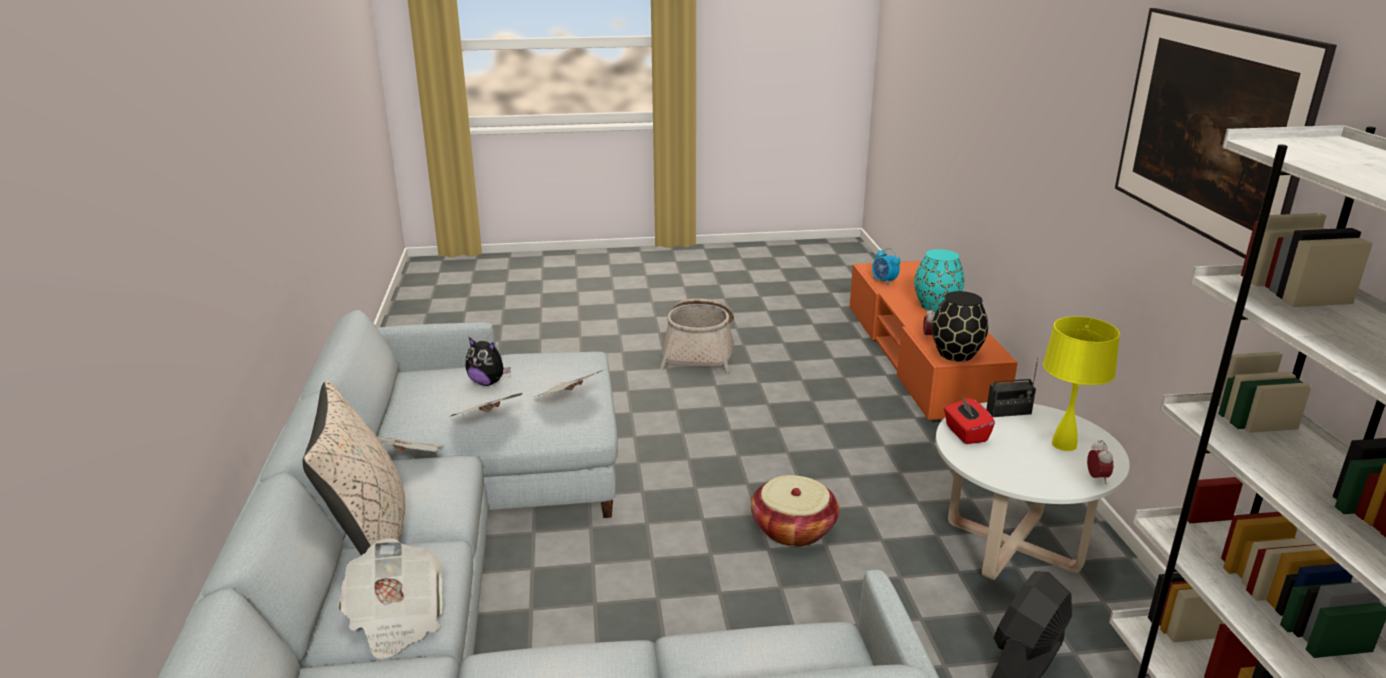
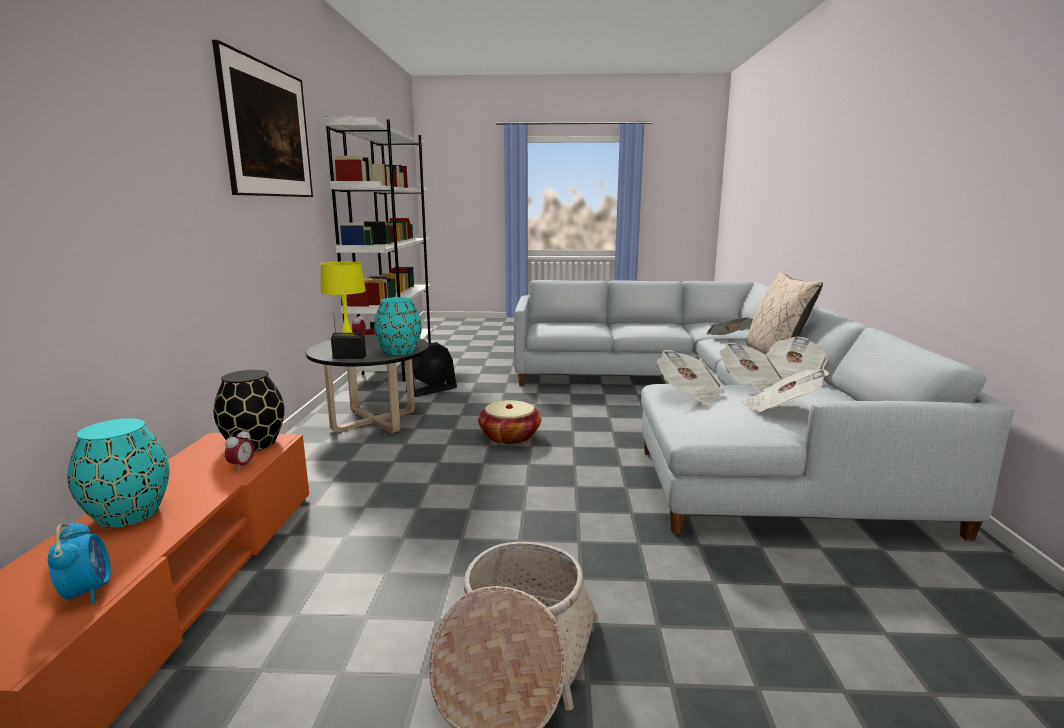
camera: 170 degrees left, 10 degrees down
plush toy [466,337,511,386] -> newspaper [742,369,829,412]
white coffee table [936,402,1130,580] -> black coffee table [306,335,429,433]
red tissue box [944,397,995,444] -> turquoise vase [374,297,422,355]

